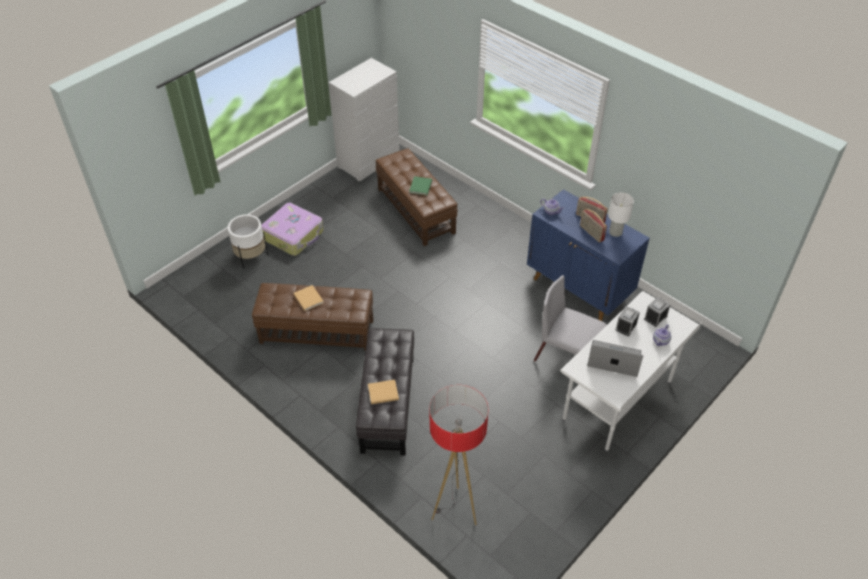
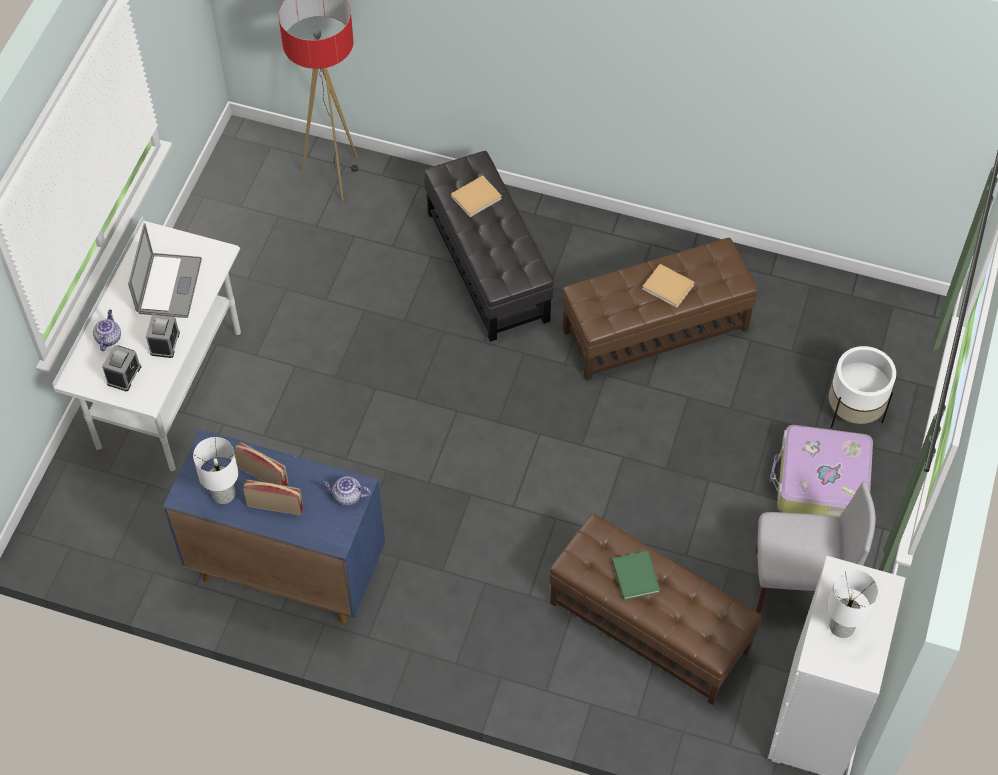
camera: 155 degrees right, 10 degrees up
grey chair [534,275,607,362] -> grey chair moved to [756,481,876,614]
laptop [587,340,643,377] -> laptop turned 75 degrees counterclockwise [128,223,202,318]
none -> white table lamp [827,569,878,638]

